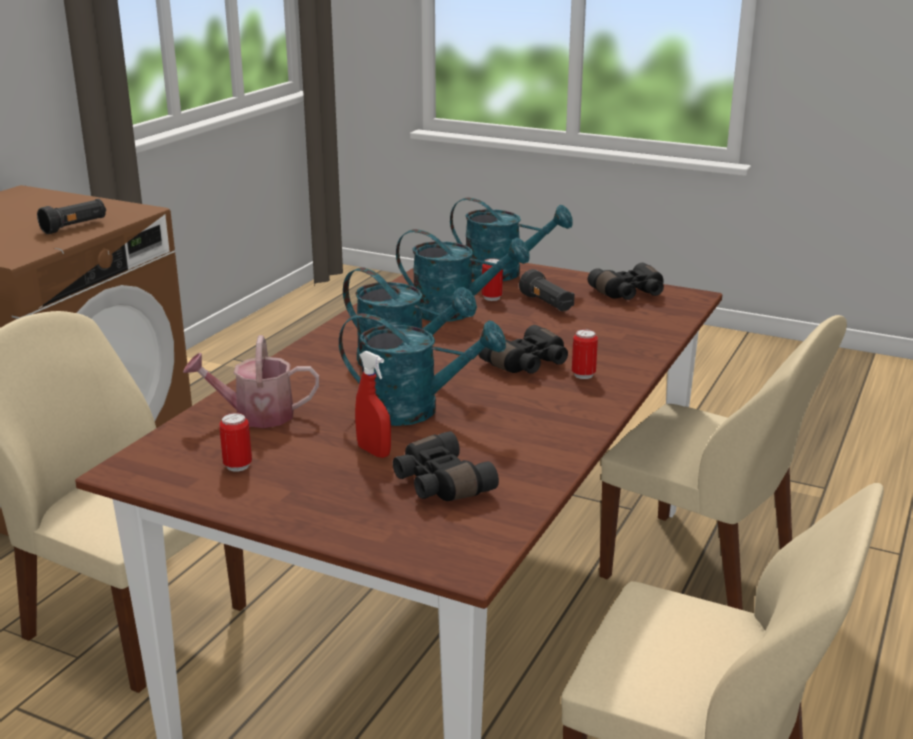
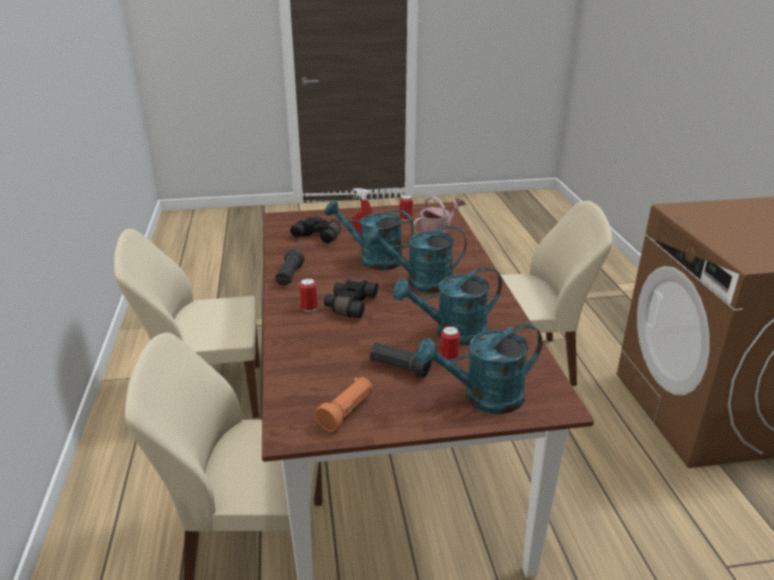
camera: 145 degrees right, 5 degrees up
black flashlight [37,199,106,234] -> black flashlight moved to [275,249,305,286]
turquoise watering can [339,313,506,426] -> turquoise watering can turned 45 degrees clockwise [324,200,414,270]
black binoculars [588,263,664,300] -> orange flashlight [315,377,373,432]

